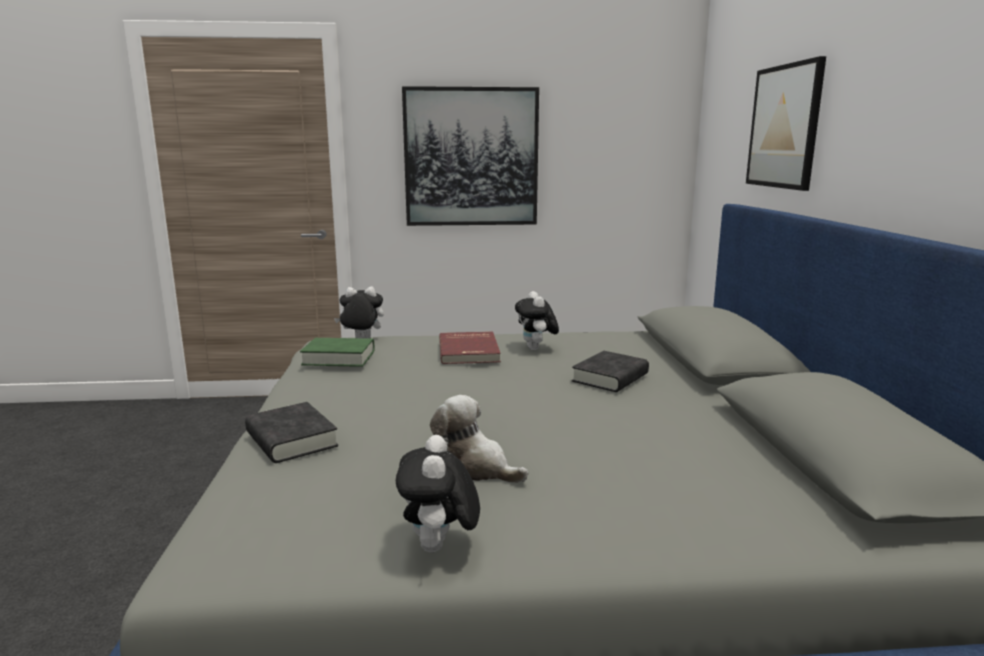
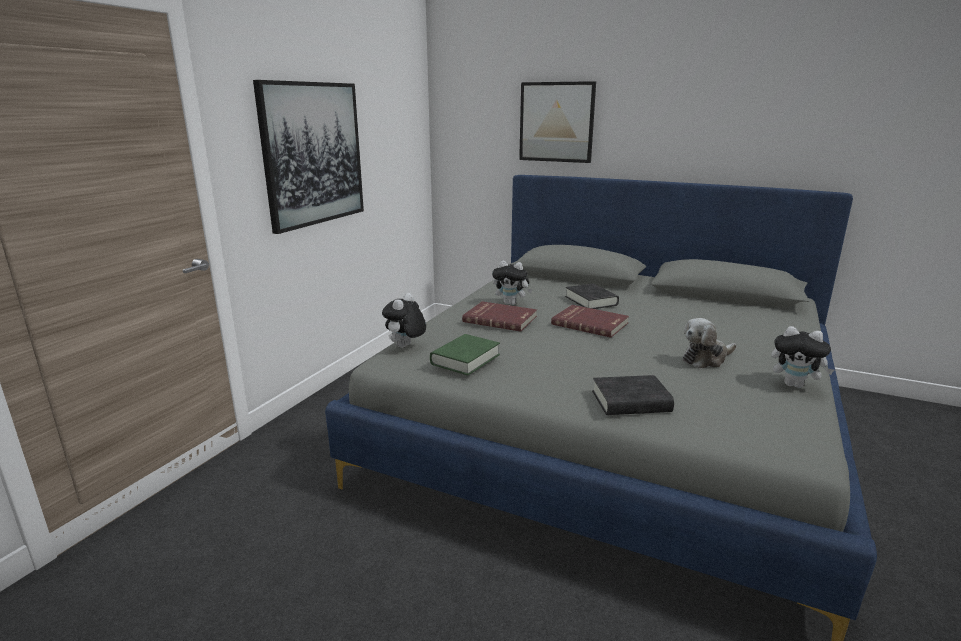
camera: 60 degrees left, 5 degrees up
none -> red book [551,305,629,338]

